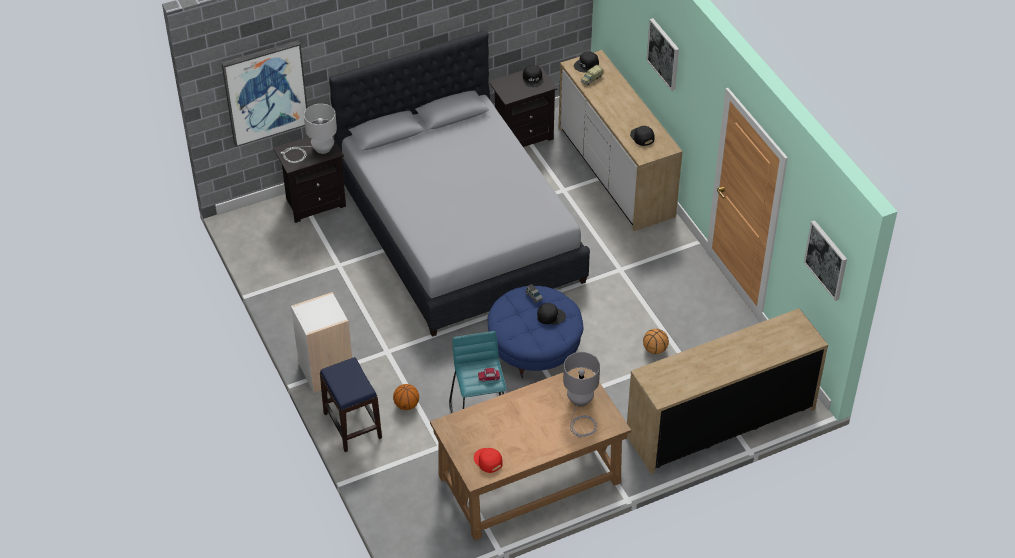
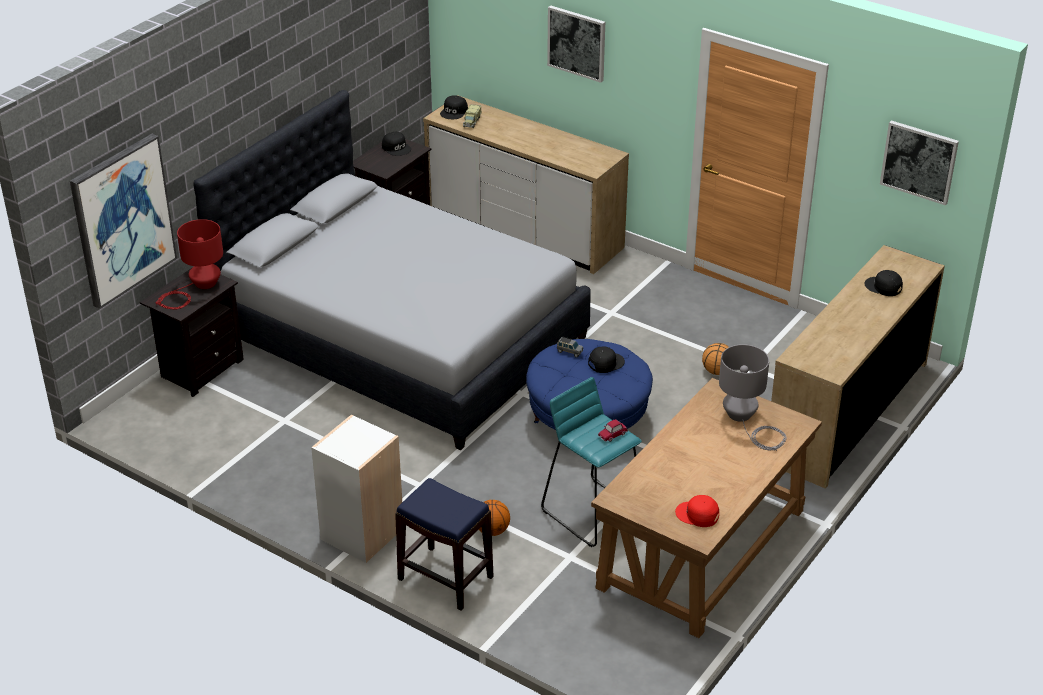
camera: 30 degrees left, 10 degrees down
grey table lamp [281,104,337,163] -> red table lamp [155,219,223,309]
black cap [630,126,655,146] -> black cap moved to [864,270,903,296]

